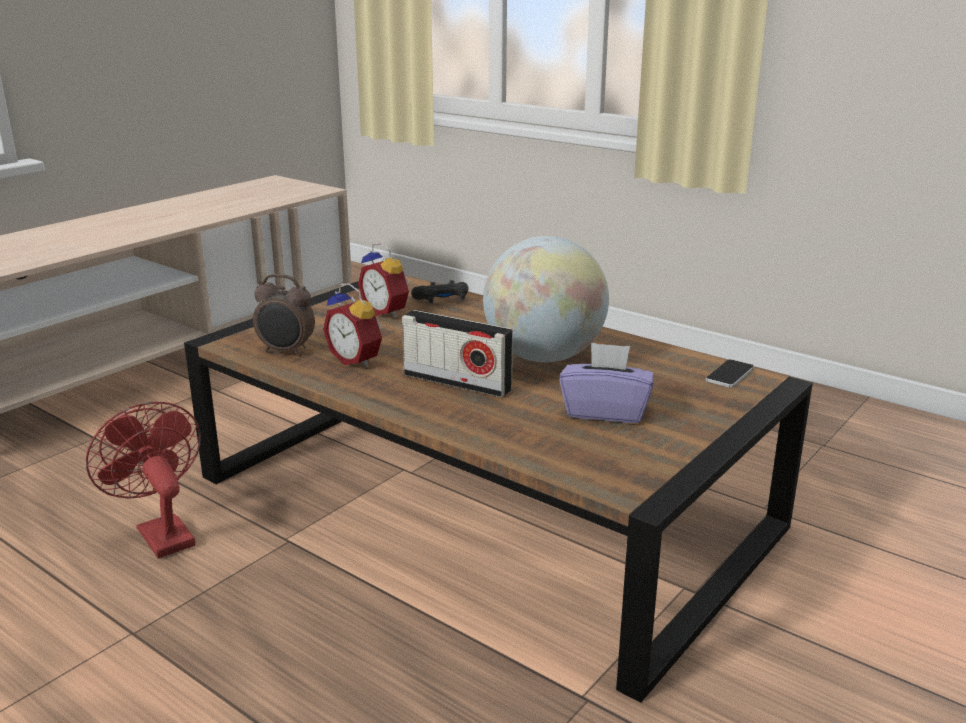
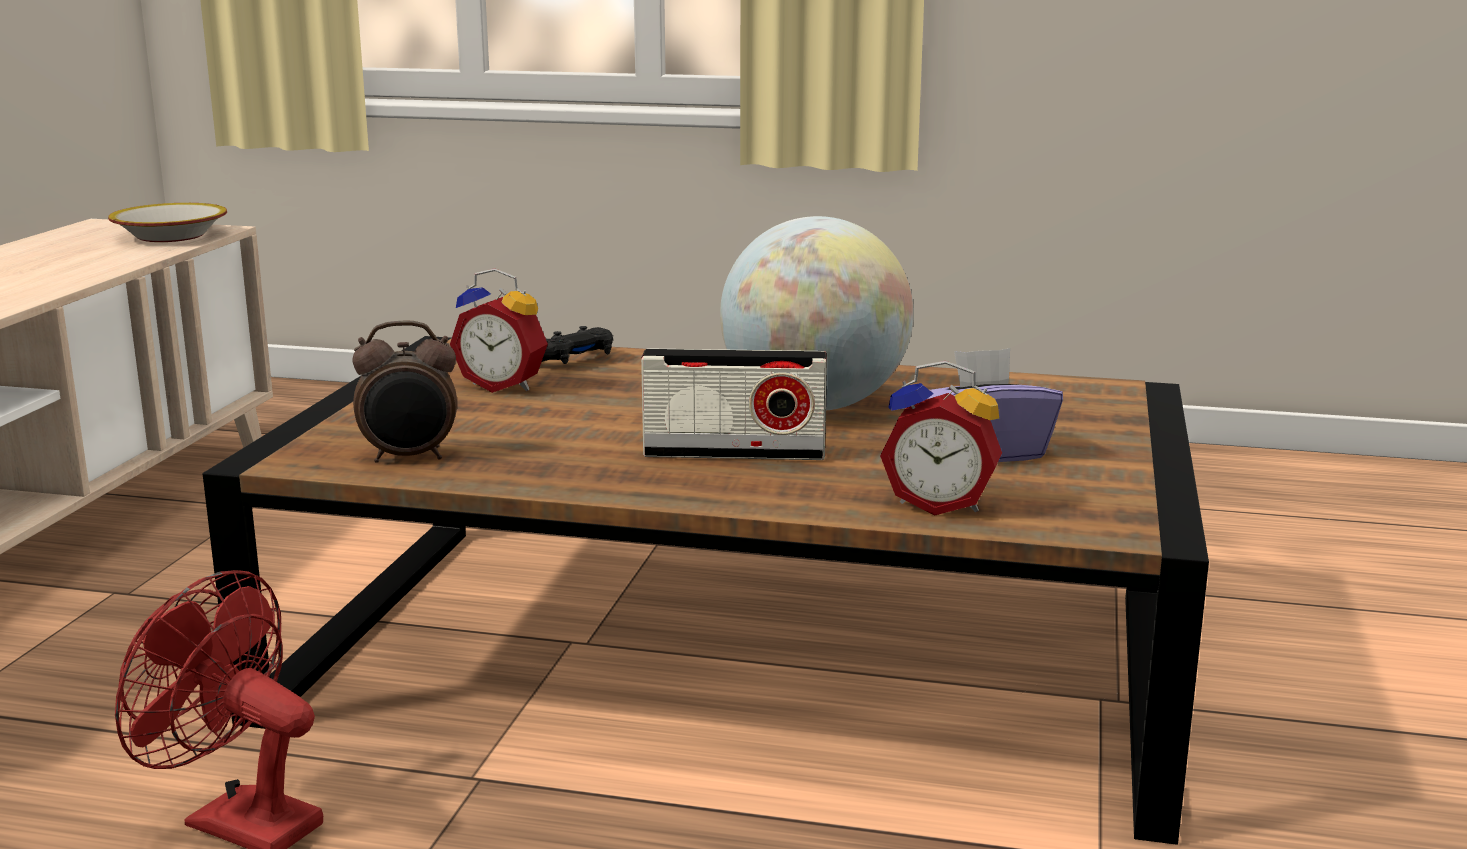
camera: 25 degrees left, 5 degrees down
alarm clock [323,283,382,368] -> alarm clock moved to [880,361,1002,516]
phone [706,359,754,388] -> none
none -> bowl [108,203,227,242]

